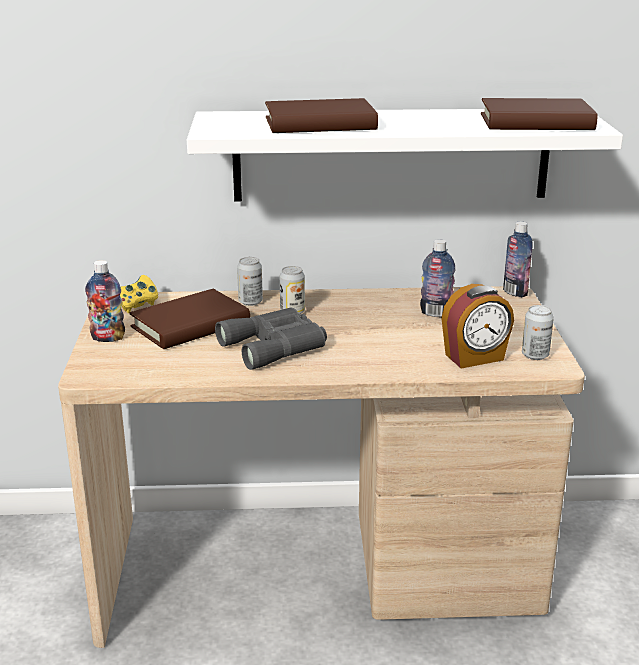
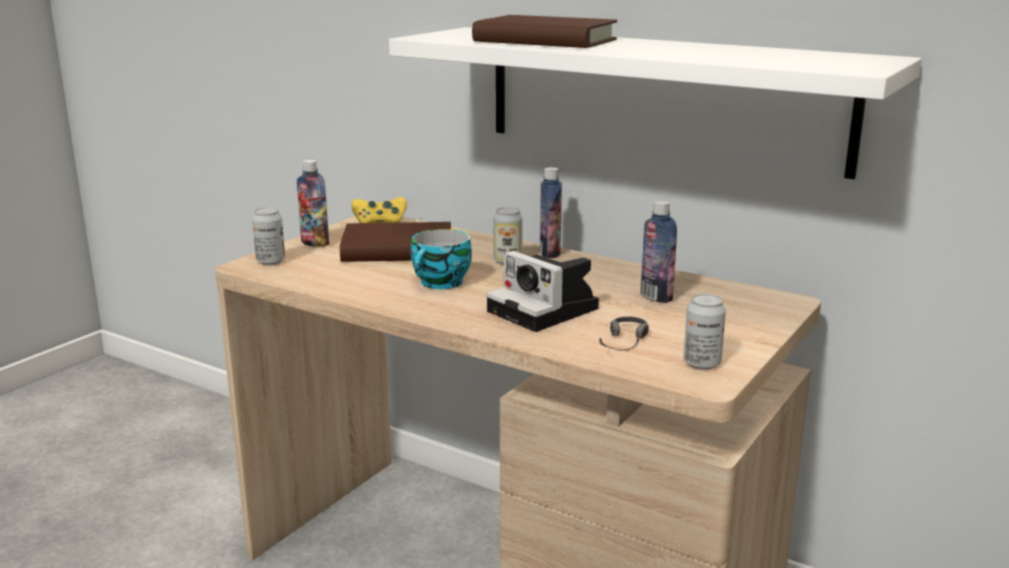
camera: 35 degrees right, 5 degrees down
grey binoculars [215,308,327,370] -> cup [411,229,472,289]
can [237,257,263,306] -> can moved to [252,207,285,265]
alarm clock [441,284,514,368] -> headphones [599,316,649,351]
brown book [481,98,597,130] -> none
bottle [503,221,532,297] -> bottle moved to [540,167,562,258]
none -> camera [487,251,599,332]

